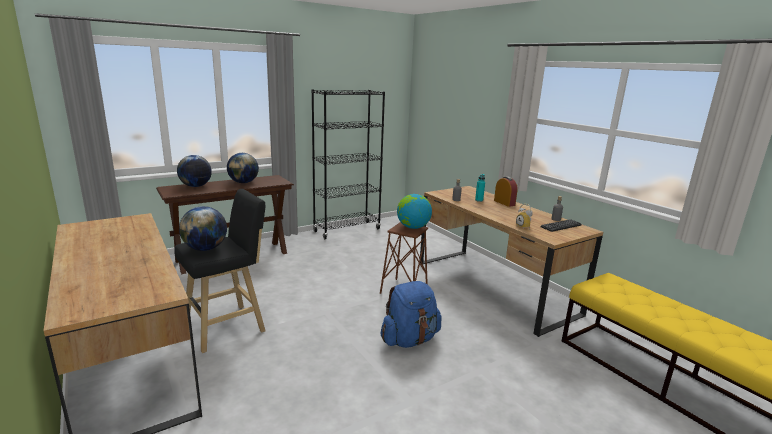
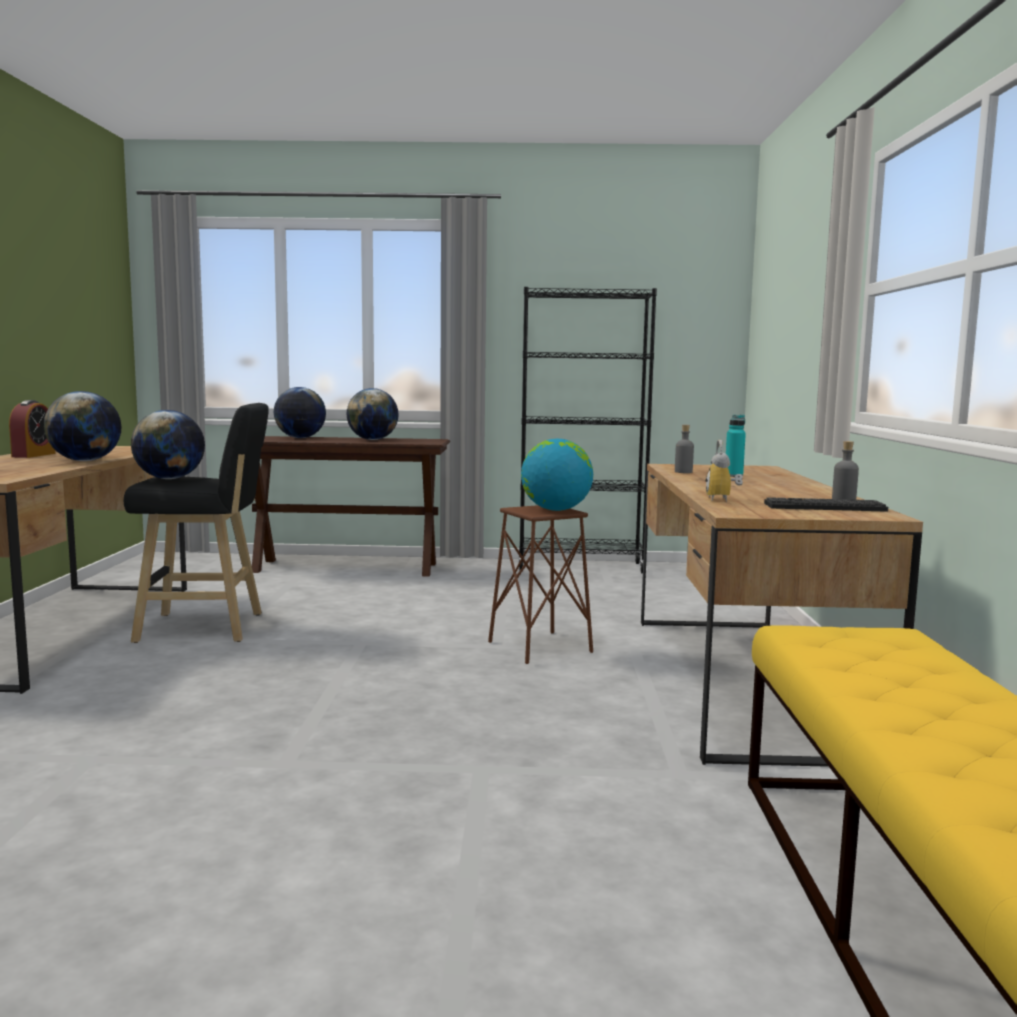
camera: 35 degrees right, 10 degrees down
blue backpack [381,281,442,348] -> none
alarm clock [494,177,518,207] -> alarm clock moved to [9,400,55,458]
none -> globe [44,391,121,461]

